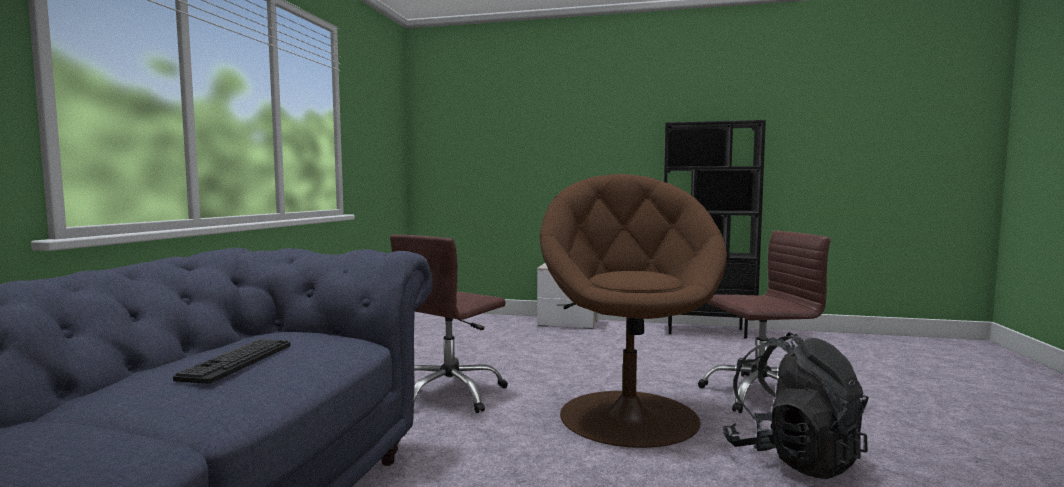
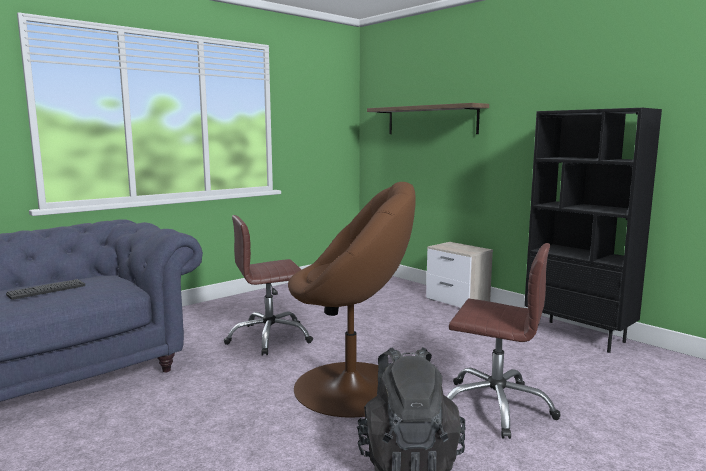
camera: 35 degrees right, 5 degrees up
brown armchair [540,174,727,448] -> brown armchair turned 60 degrees clockwise [288,182,416,418]
none -> shelf [367,103,489,134]

